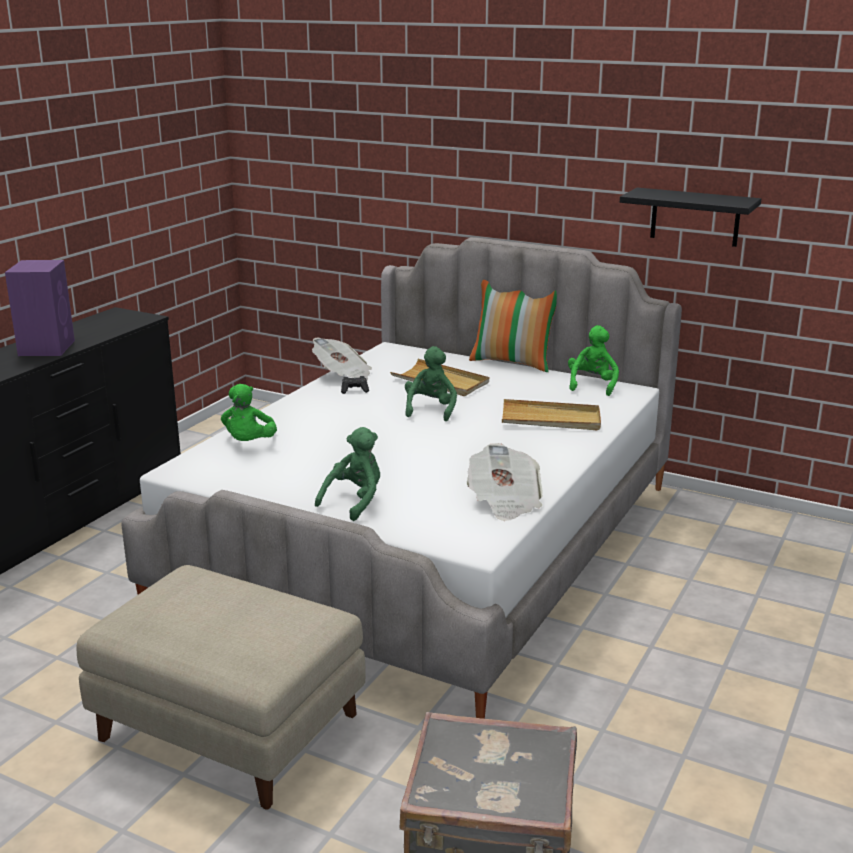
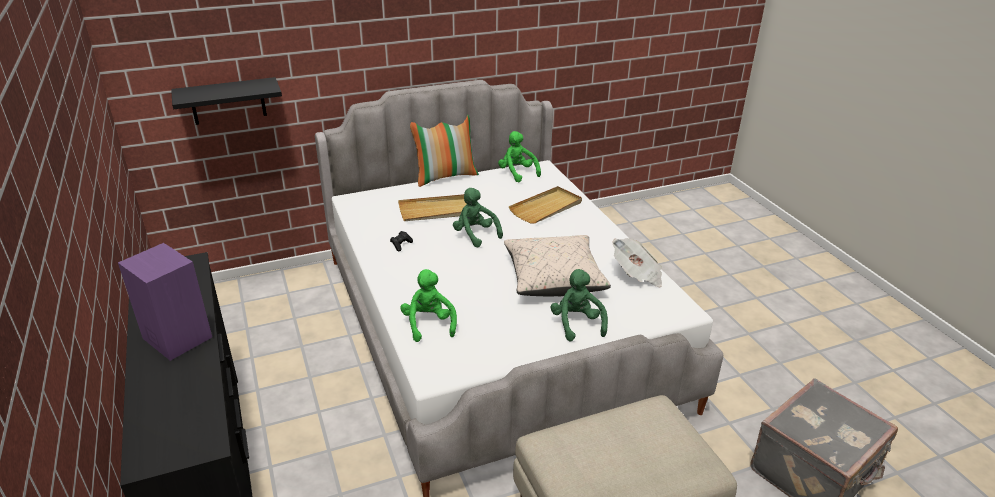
camera: 50 degrees left, 10 degrees up
green plush toy [221,384,277,441] -> green plush toy turned 150 degrees counterclockwise [400,269,457,342]
newspaper [312,338,372,381] -> none
black shelf [620,188,761,247] -> black shelf moved to [171,77,282,125]
none -> beige pillow [504,235,611,296]

